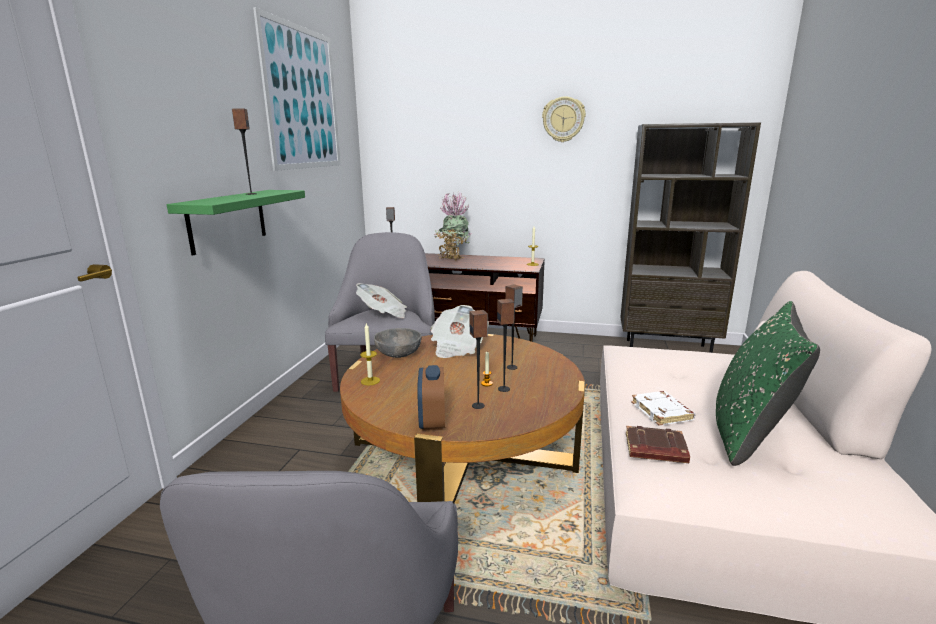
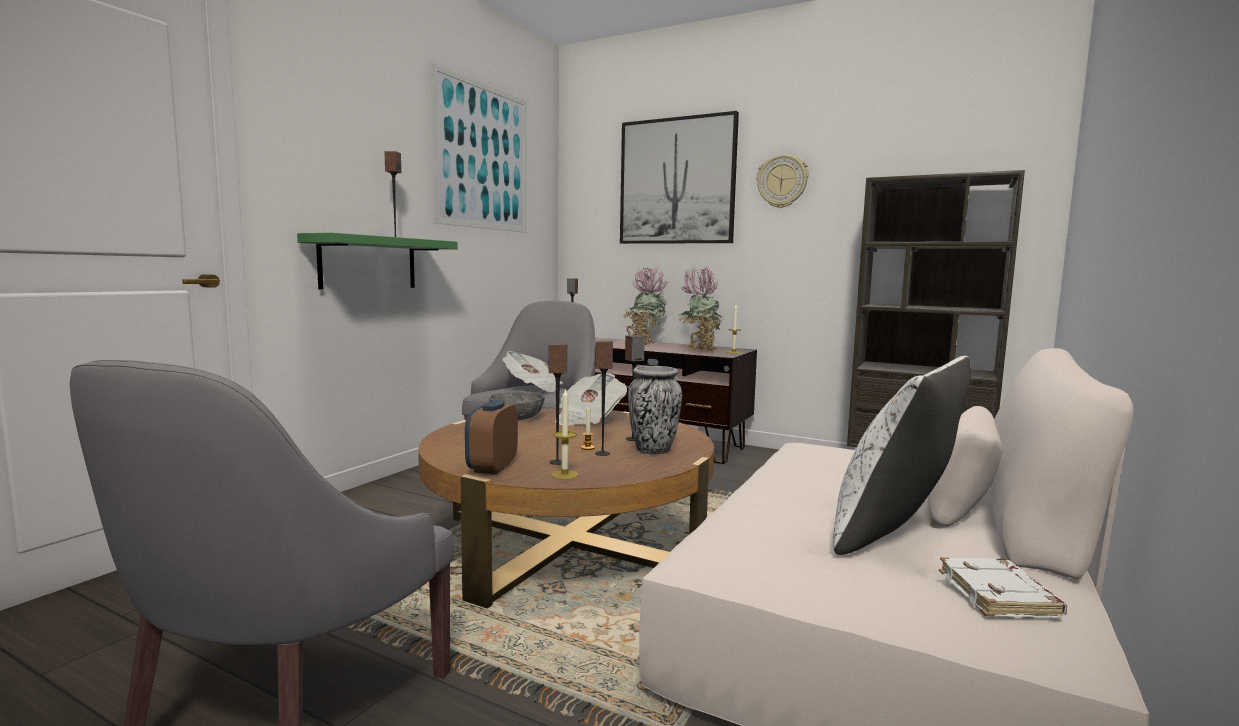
camera: 15 degrees right, 10 degrees down
candle [360,323,380,385] -> candle moved to [551,388,579,480]
brown book [626,426,690,463] -> none
white book [631,391,696,426] -> white book moved to [939,557,1067,618]
green pillow [716,301,820,466] -> white pillow [833,356,971,555]
none -> picture [620,111,739,244]
none -> vase [628,366,682,454]
none -> potted plant [678,266,724,351]

